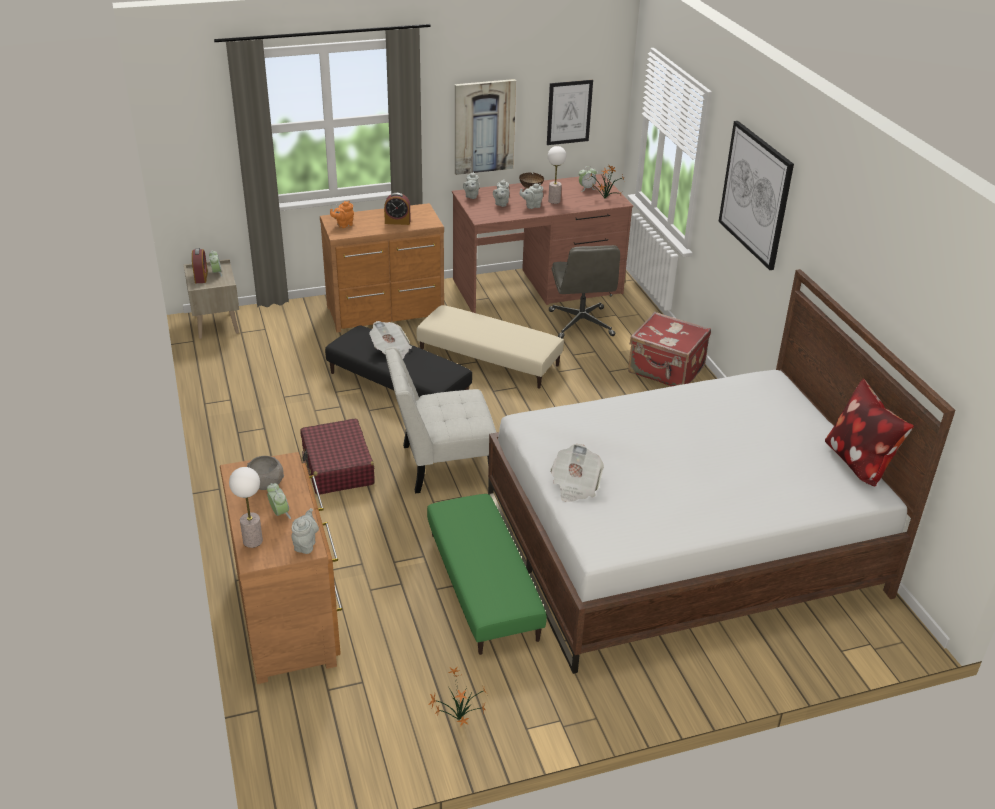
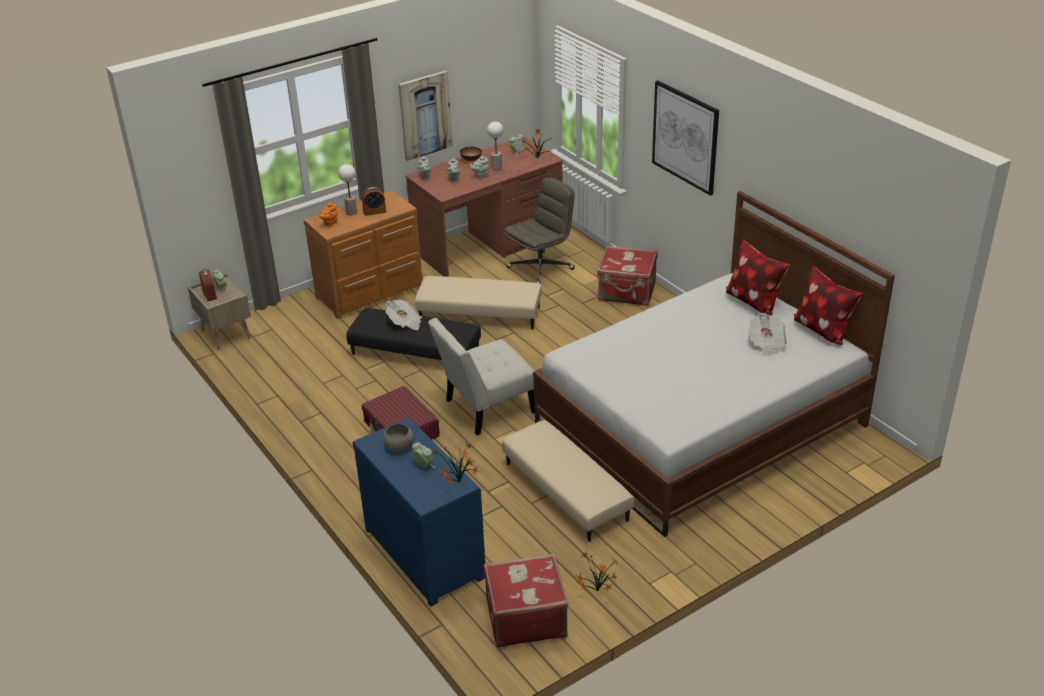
camera: 15 degrees left, 0 degrees up
brown dresser [220,452,342,684] -> blue dresser [352,417,485,607]
table lamp [229,467,263,548] -> table lamp moved to [338,164,357,215]
grey teapot [292,508,319,554] -> potted plant [433,443,479,485]
green ottoman [427,494,547,655] -> beige ottoman [502,420,634,542]
picture [547,80,593,145] -> none
grey office chair [549,245,620,339] -> grey office chair turned 105 degrees counterclockwise [504,177,575,284]
newspaper [551,444,604,502] -> newspaper moved to [748,313,787,357]
none -> red suitcase [484,553,568,648]
none -> pillow [726,240,790,315]

